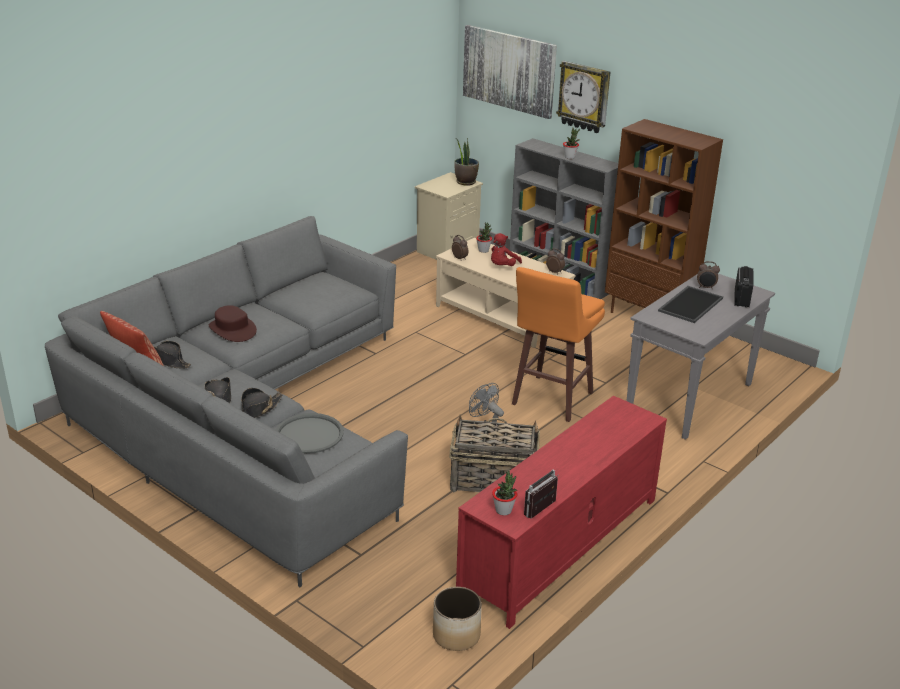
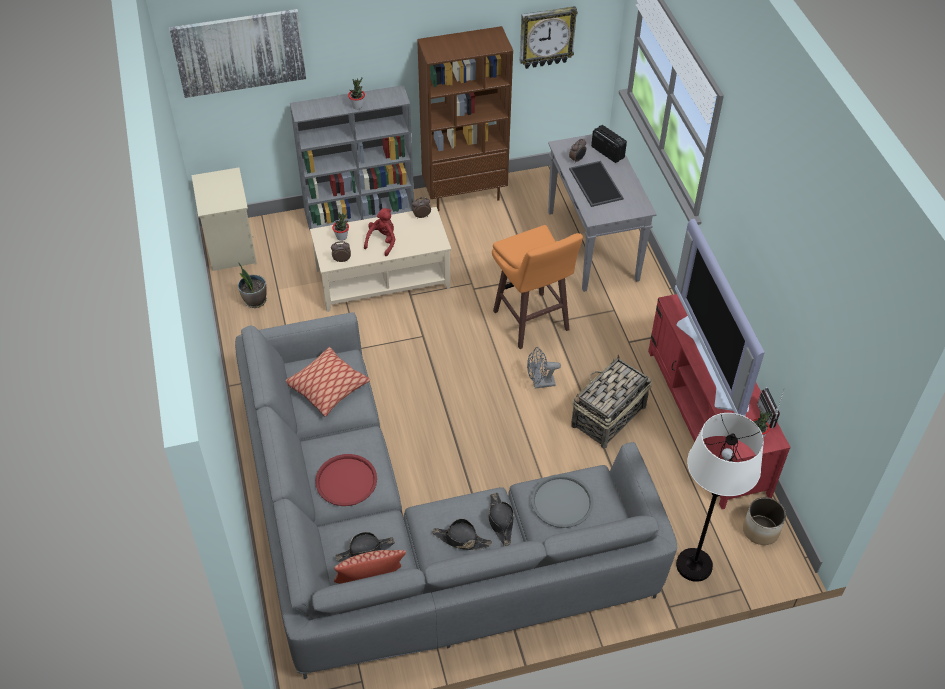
camera: 55 degrees left, 20 degrees up
brown hat [209,305,257,342] -> red tray [315,454,377,506]
potted plant [454,137,479,186] -> potted plant moved to [238,262,267,308]
red plush toy [491,233,522,266] -> red plush toy turned 135 degrees counterclockwise [364,208,396,256]
wall clock [556,61,610,133] -> wall clock moved to [519,6,578,69]
none -> pillow [286,347,370,417]
none -> television [675,219,765,416]
none -> white floor lamp [676,413,764,582]

